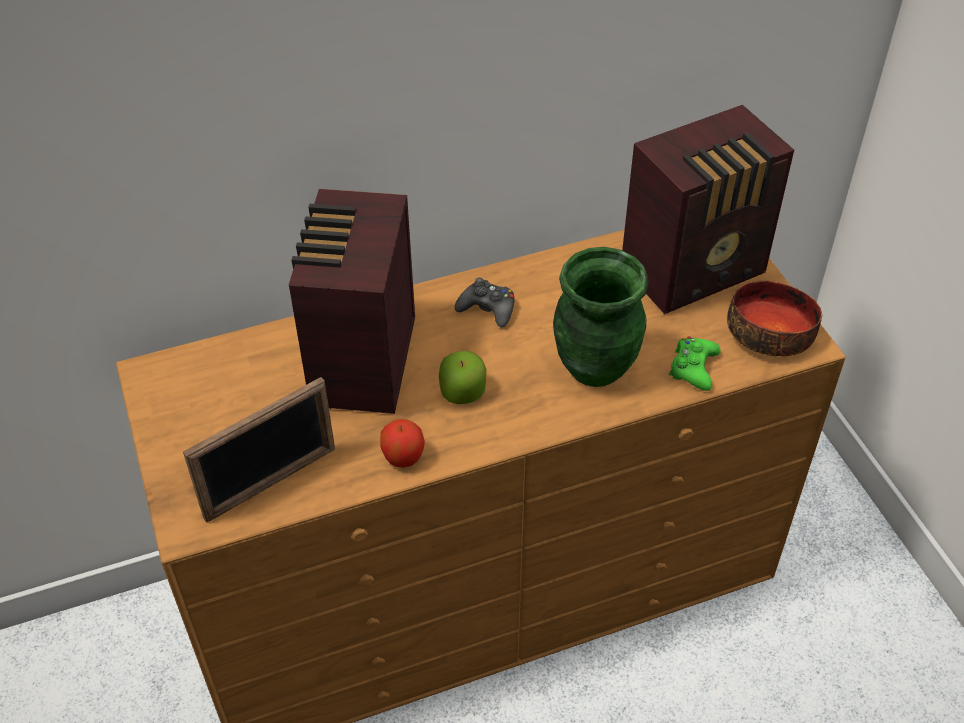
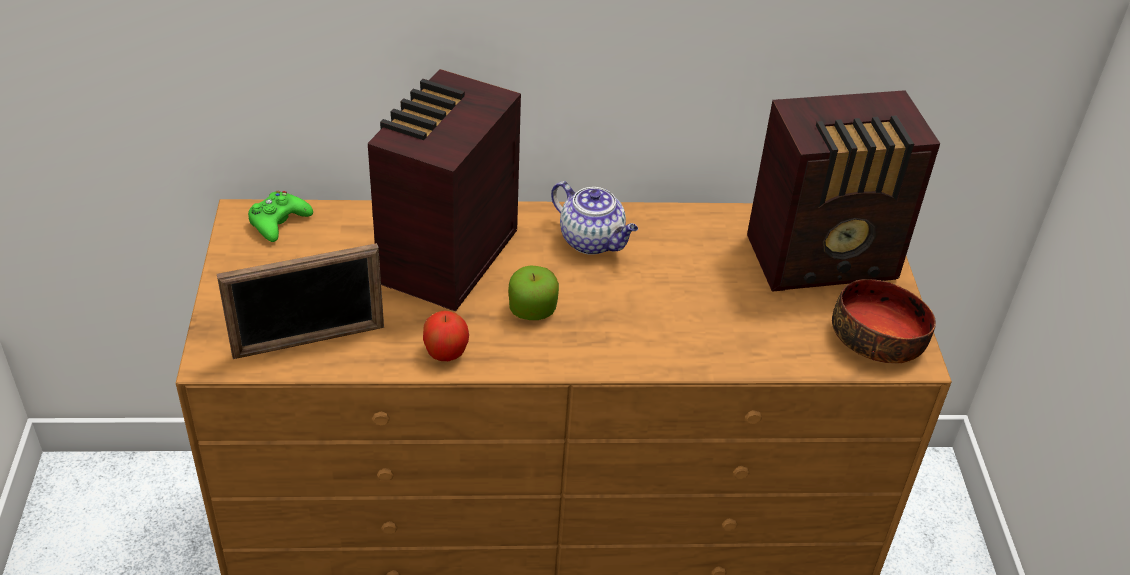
camera: 15 degrees right, 5 degrees down
black game controller [455,278,515,328] -> teapot [551,181,638,255]
green vase [553,247,649,387] -> none
green game controller [669,337,721,391] -> green game controller moved to [248,191,313,242]

